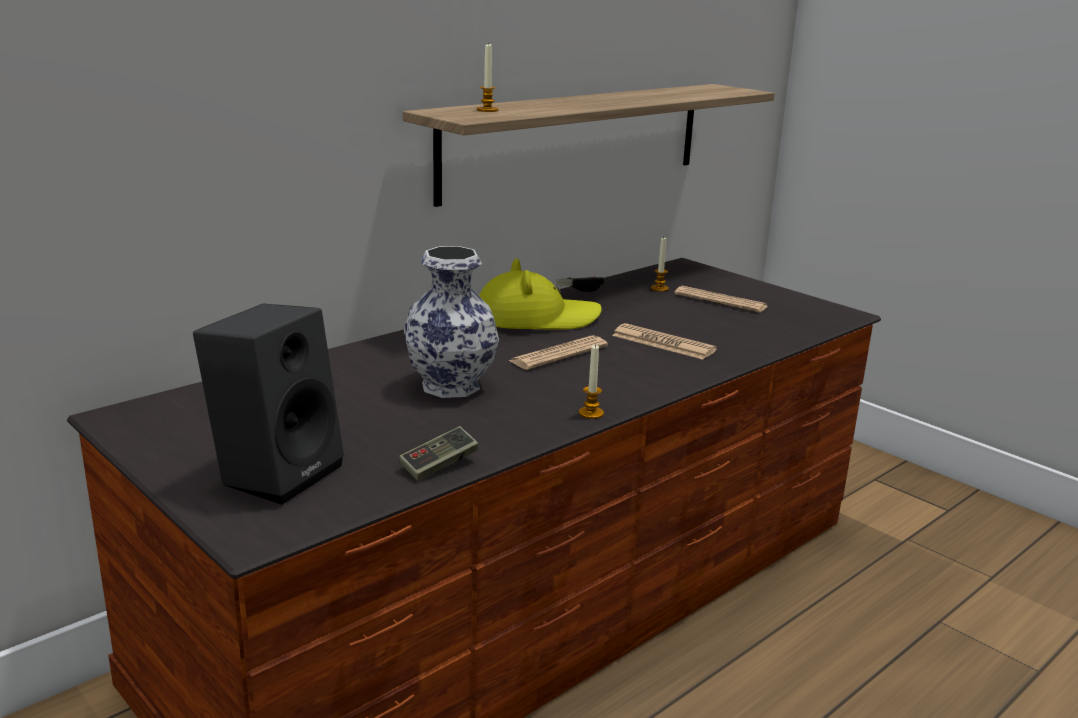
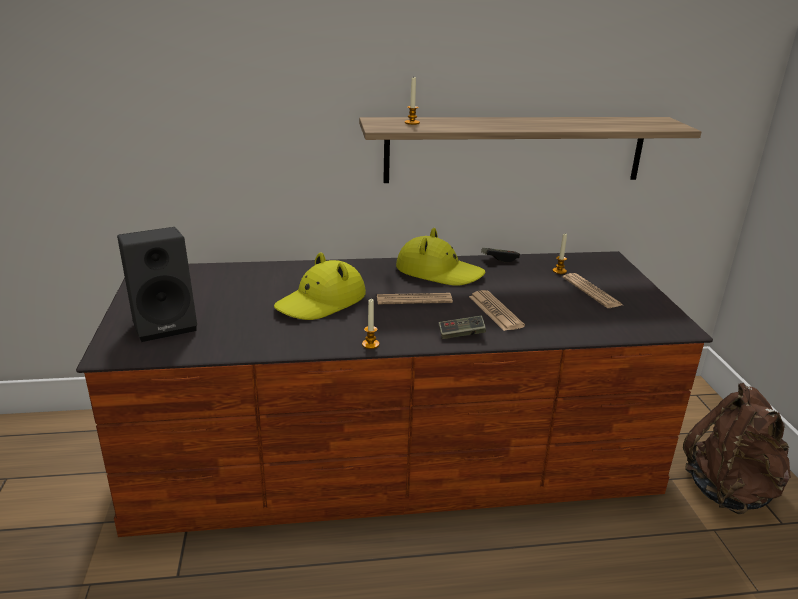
camera: 35 degrees right, 5 degrees up
game controller [399,426,479,481] -> game controller moved to [439,315,486,339]
vase [404,246,499,398] -> yellow hat [274,253,366,320]
none -> brown backpack [683,383,791,514]

